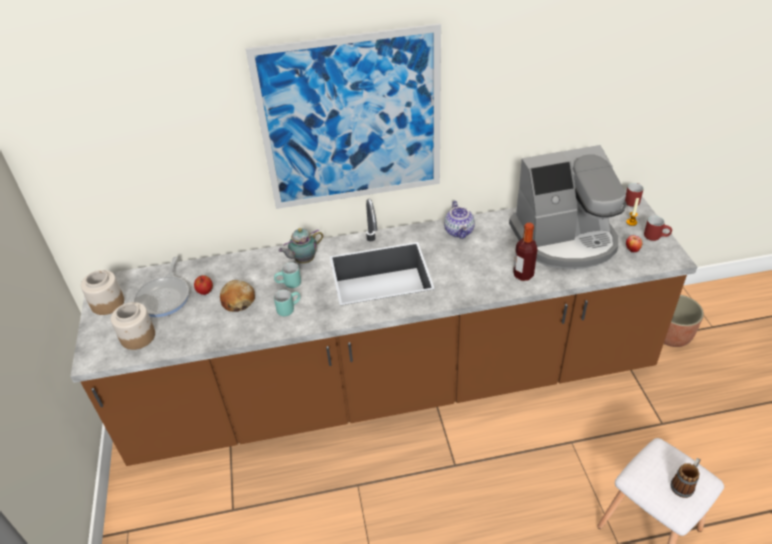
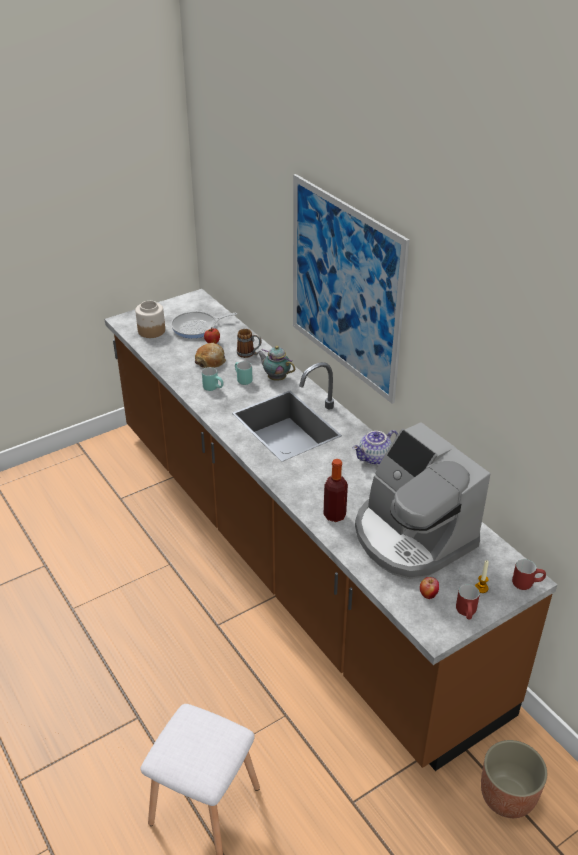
camera: 65 degrees right, 5 degrees down
jar [81,270,124,315] -> none
mug [671,458,700,498] -> mug moved to [237,329,262,358]

